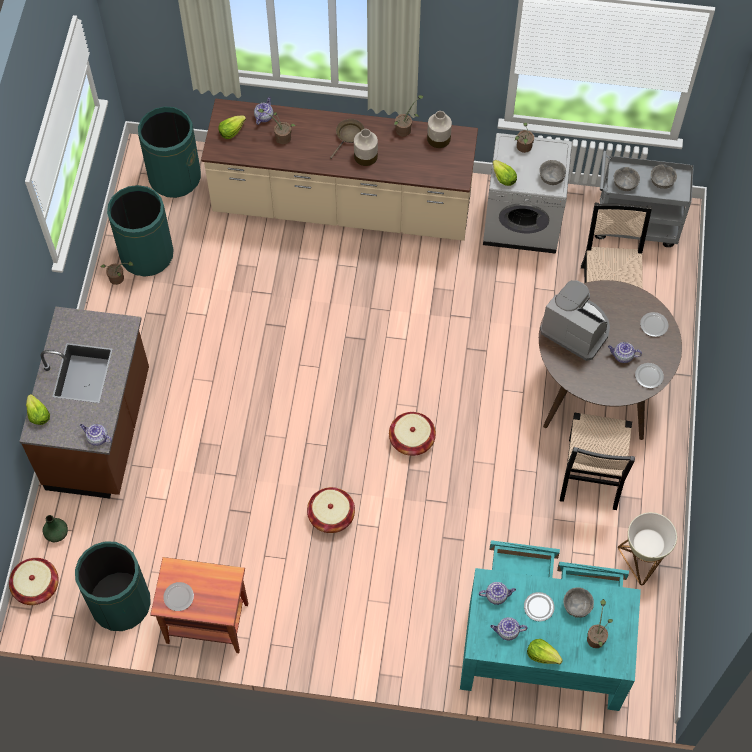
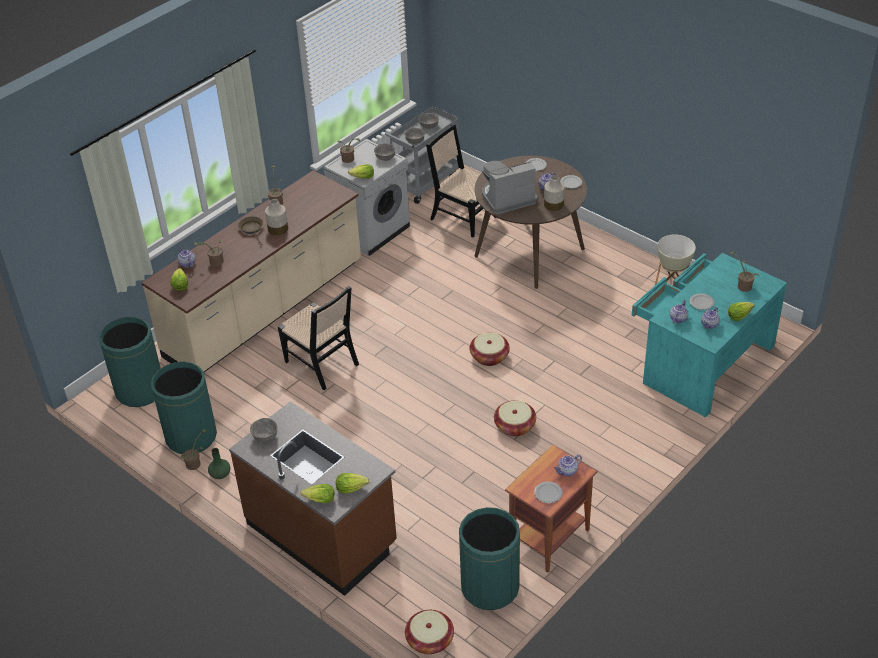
camera: 55 degrees left, 20 degrees down
green vase [43,515,68,542] -> green vase moved to [208,448,230,479]
teapot [80,424,112,446] -> teapot moved to [554,455,582,476]
beige vase [427,111,452,148] -> beige vase moved to [544,175,565,211]
chair [560,412,635,510] -> chair moved to [278,286,359,390]
grey bowl [563,587,594,618] -> grey bowl moved to [250,418,277,442]
none -> lettuce [336,473,370,494]

